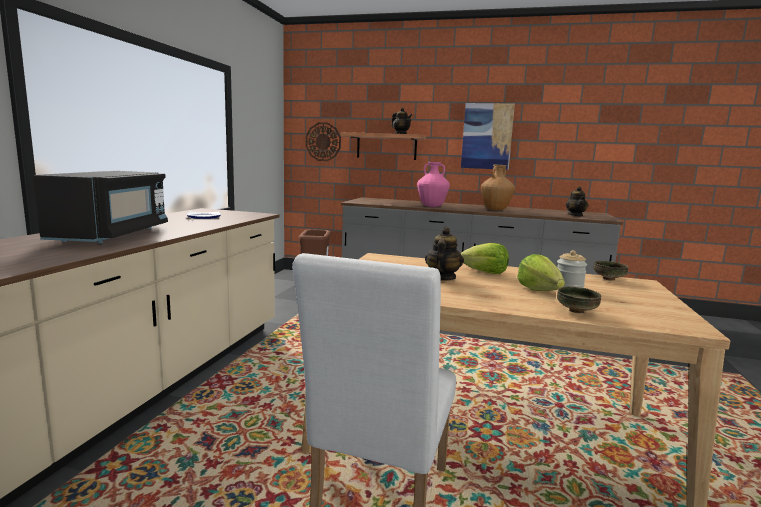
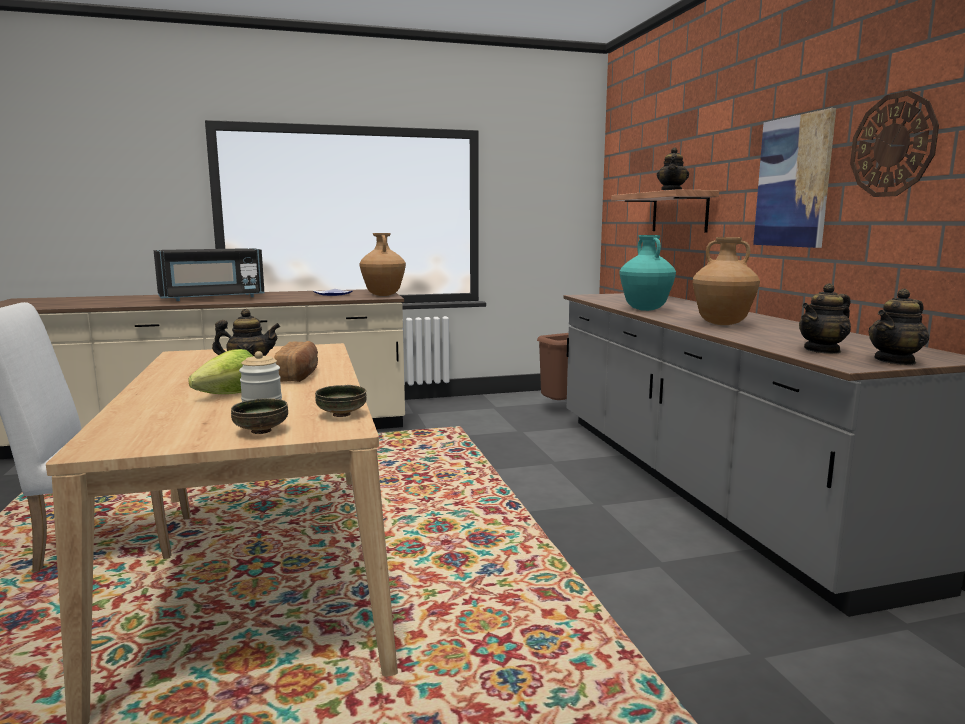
camera: 60 degrees right, 0 degrees up
wall clock [306,122,341,161] -> wall clock moved to [850,90,939,197]
pink vase [417,162,450,207] -> turquoise vase [620,235,676,311]
lettuce [461,243,509,274] -> bread [274,341,318,382]
bowl [557,287,601,313] -> bowl moved to [231,398,288,434]
none -> brown vase [359,233,406,296]
none -> teapot [868,288,929,365]

